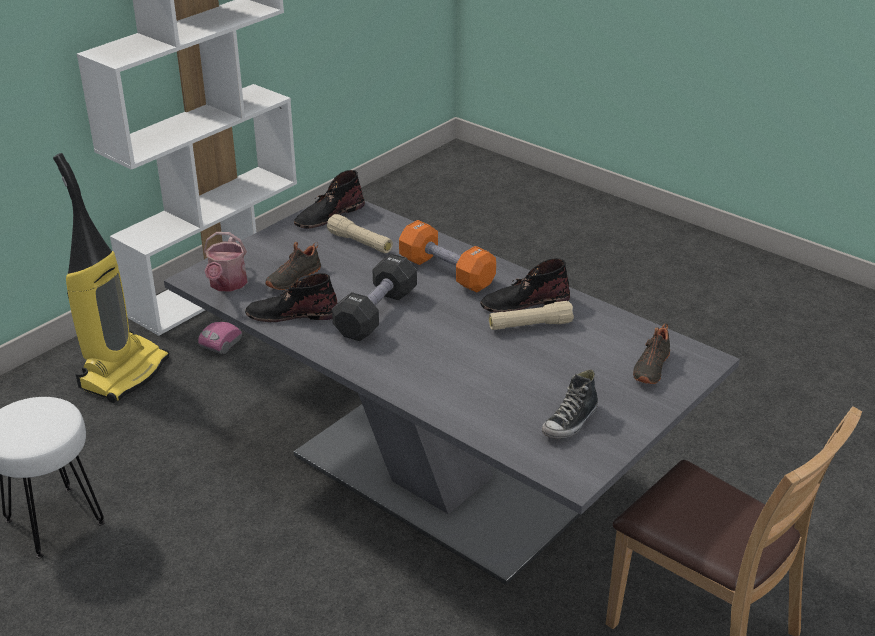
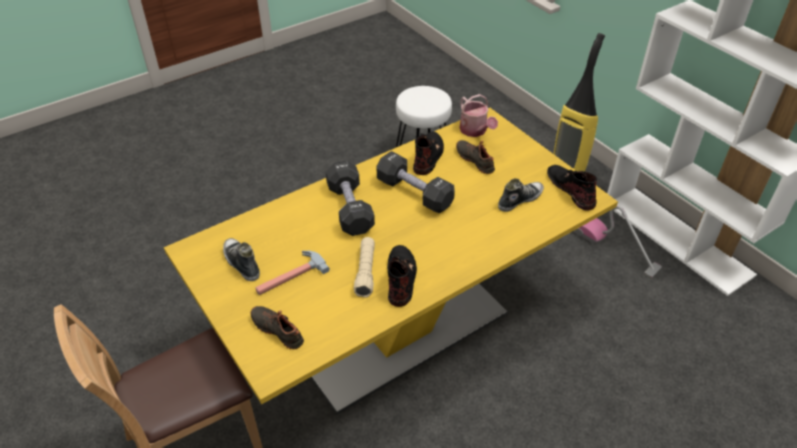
camera: 105 degrees right, 10 degrees up
grey dining table [164,200,740,585] -> yellow dining table [164,108,618,414]
watering can [203,232,248,292] -> watering can turned 135 degrees counterclockwise [460,94,498,137]
beige flashlight [327,214,393,253] -> shoe [498,178,544,212]
orange dumbbell [399,220,496,293] -> none
none -> hammer [256,251,330,295]
none -> black dumbbell [326,161,375,236]

